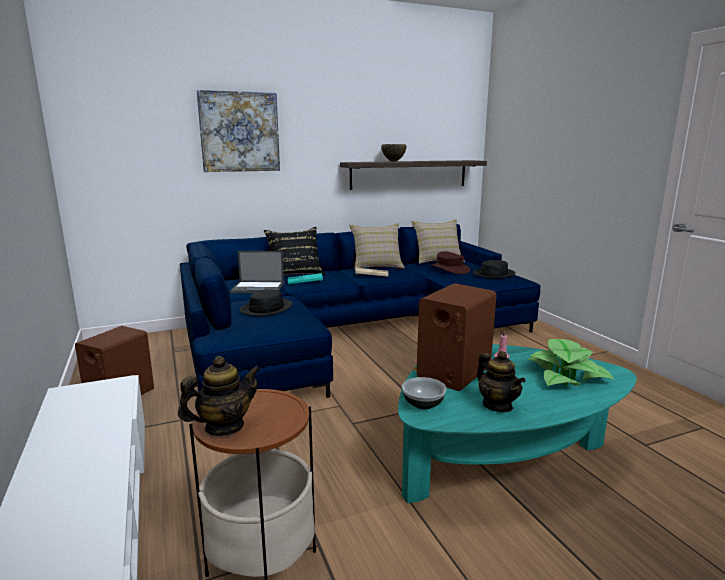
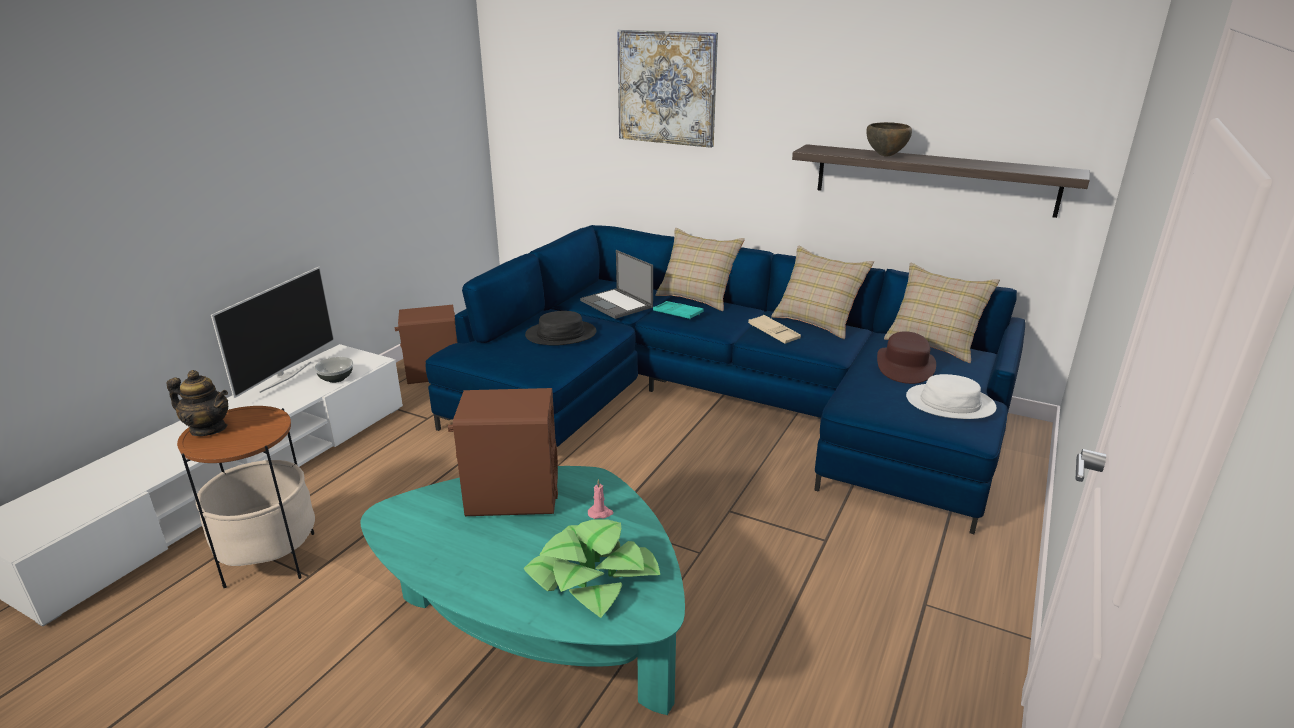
camera: 50 degrees right, 10 degrees up
black pillow [264,227,325,275] -> beige pillow [655,228,745,311]
bowl [402,377,447,409] -> bowl moved to [314,357,353,383]
black hat [473,260,516,279] -> white hat [906,374,997,419]
teapot [477,351,526,412] -> none
none -> television [211,266,335,398]

